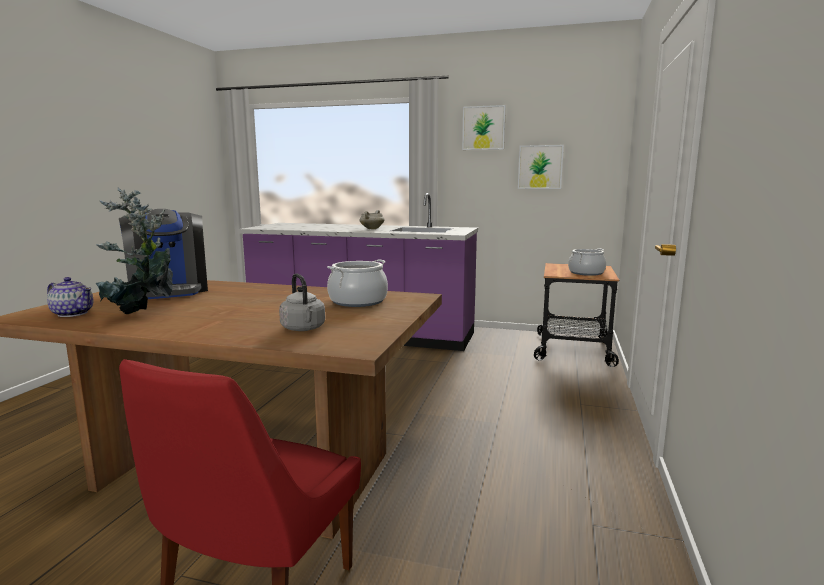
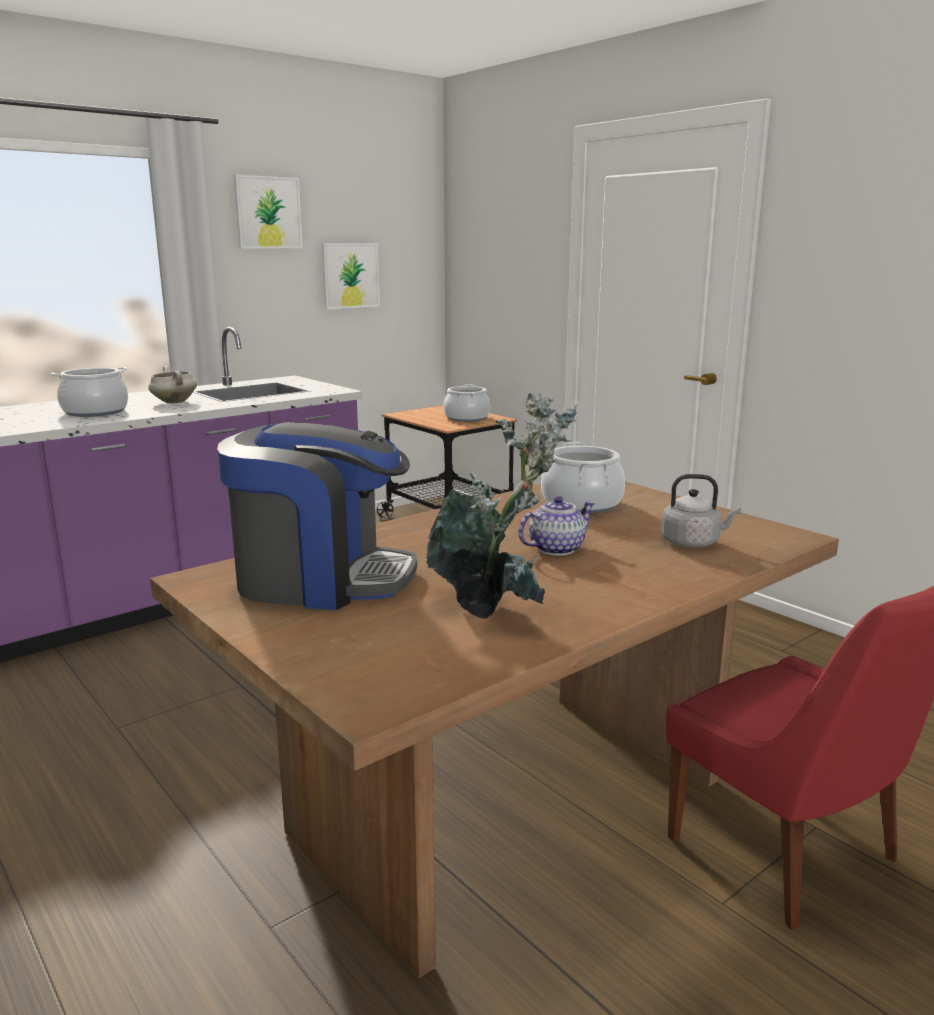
camera: 55 degrees left, 5 degrees up
teapot [47,277,93,317] -> teapot moved to [518,496,595,555]
none -> cooking pot [51,367,128,417]

